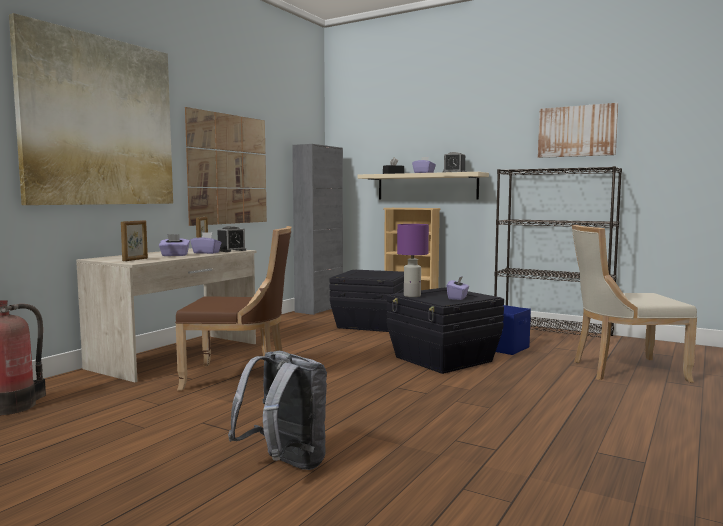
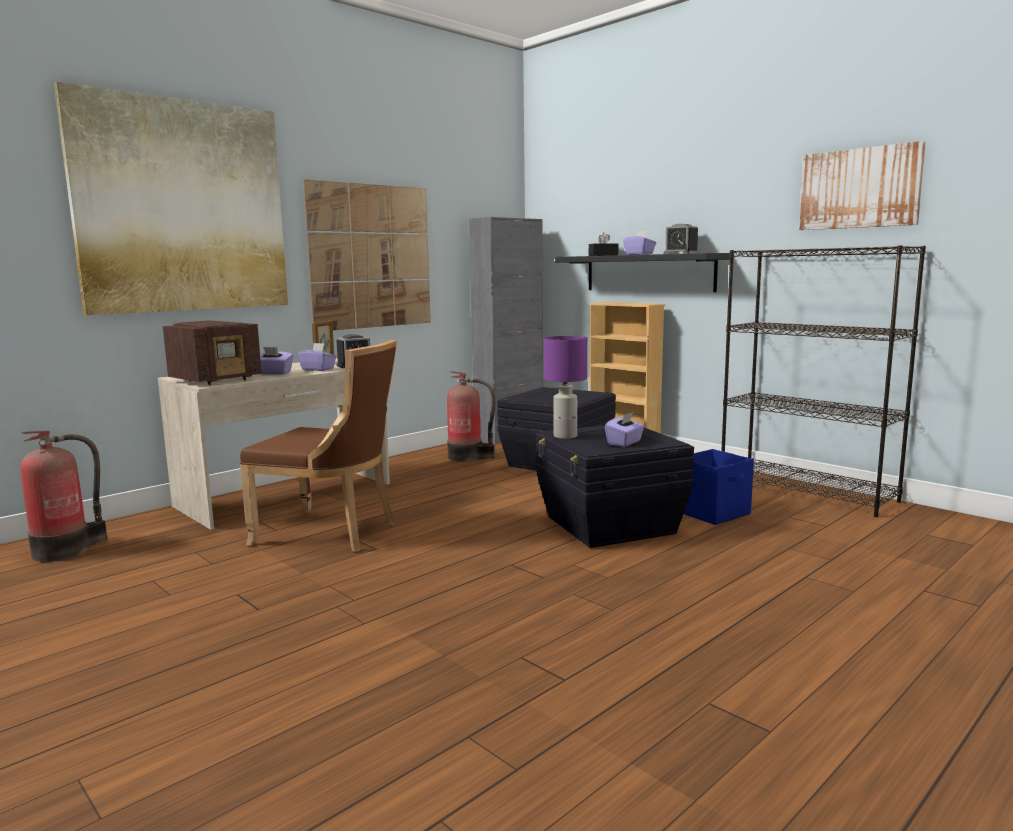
camera: 15 degrees right, 5 degrees up
picture frame [121,220,148,261] -> radio [163,320,262,385]
grey backpack [228,351,327,470] -> none
beige shelf [358,172,489,200] -> black shelf [555,253,730,292]
beige chair [572,225,697,383] -> none
none -> fire extinguisher [447,371,496,462]

